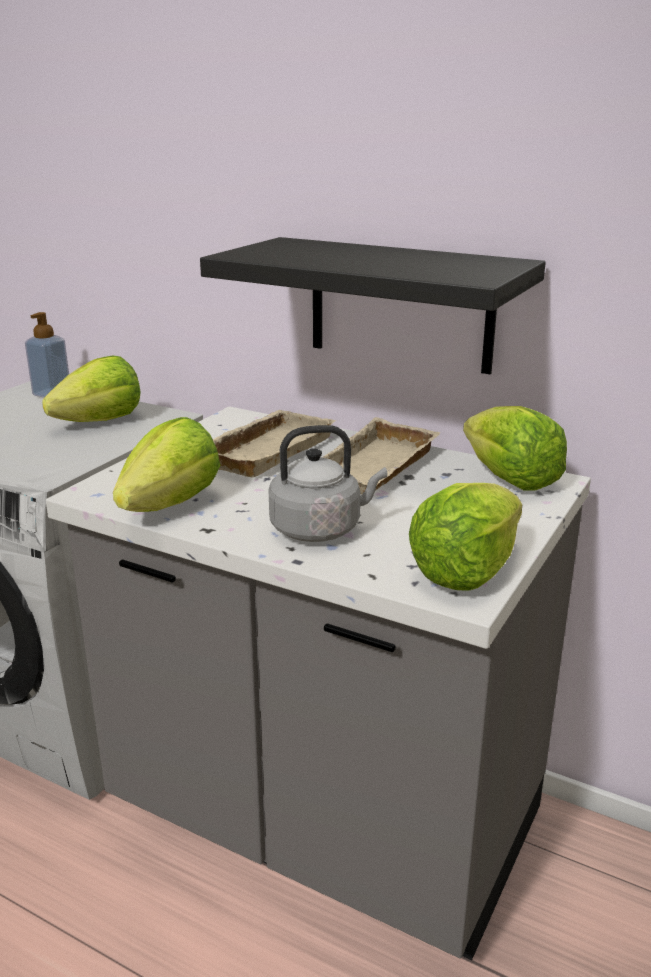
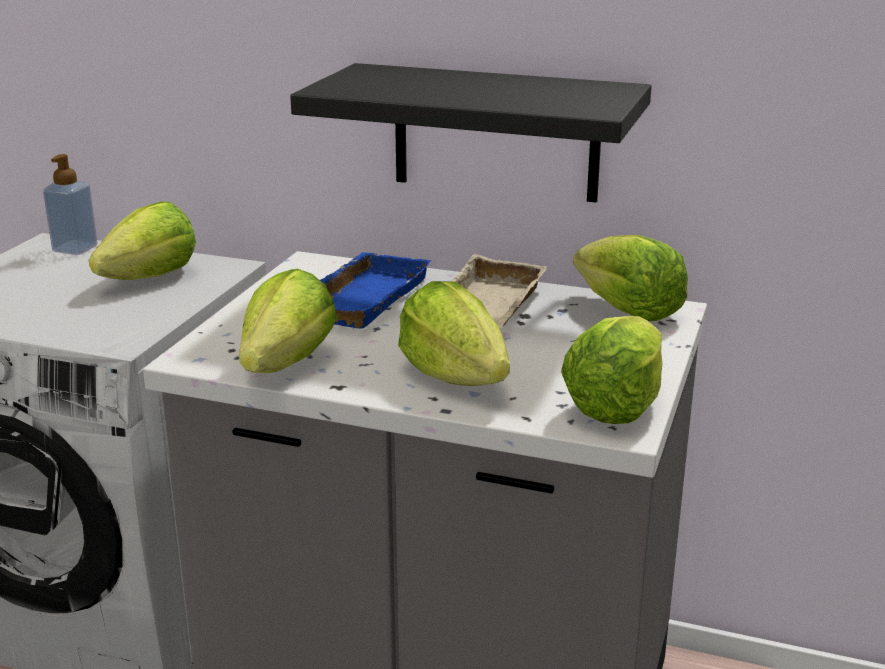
camera: 10 degrees left, 0 degrees up
beige tray [213,410,336,478] -> blue tray [320,252,431,329]
grey kettle [269,425,387,542] -> lettuce [398,281,510,386]

